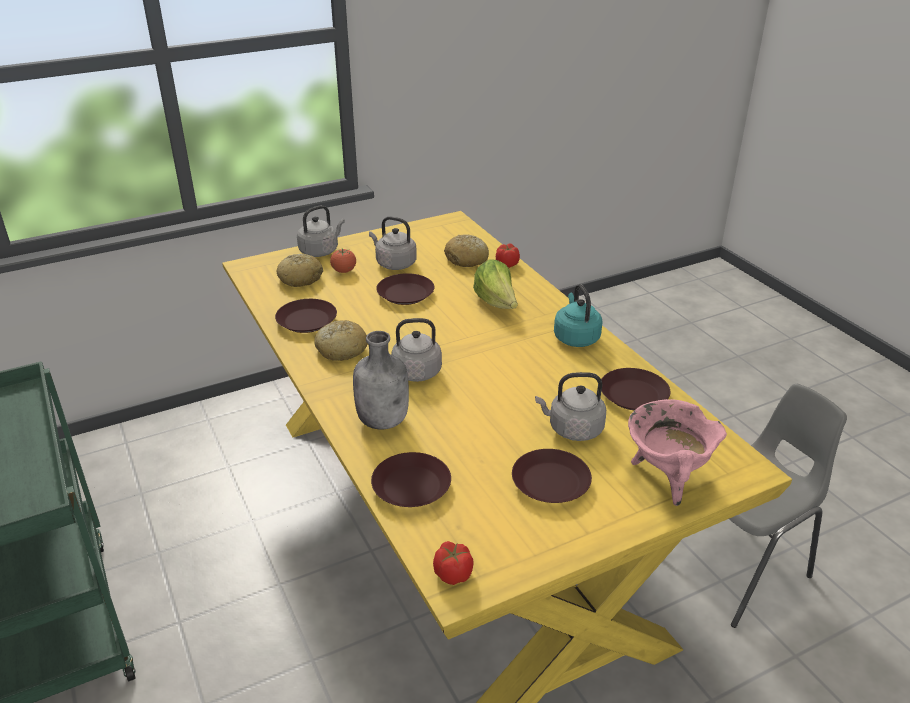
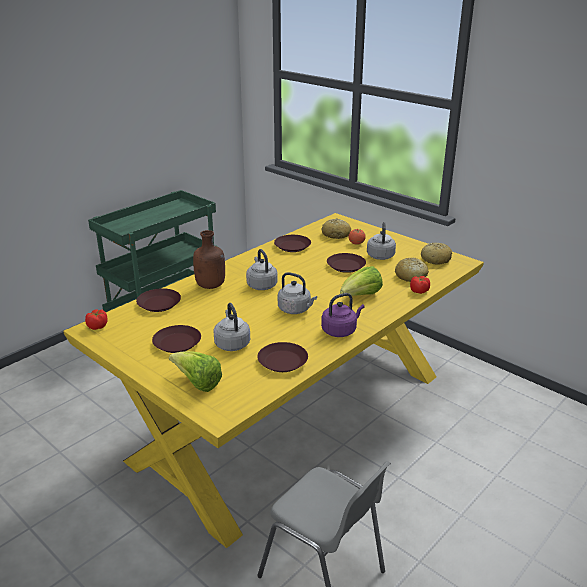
camera: 70 degrees right, 5 degrees down
grey kettle [297,205,345,257] -> grey kettle moved to [278,272,317,314]
bread [314,320,367,361] -> bread moved to [421,243,452,265]
grey bottle [353,331,409,430] -> brown bottle [193,230,225,289]
turquoise kettle [554,284,603,347] -> purple kettle [321,293,364,337]
pink cooking pot [628,399,727,506] -> lettuce [169,351,222,392]

